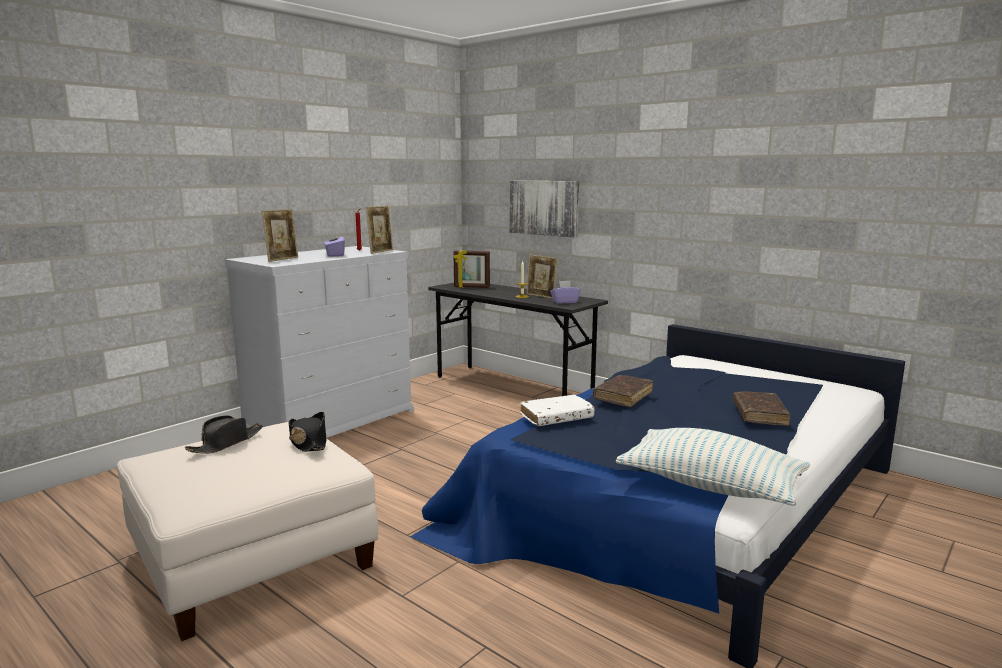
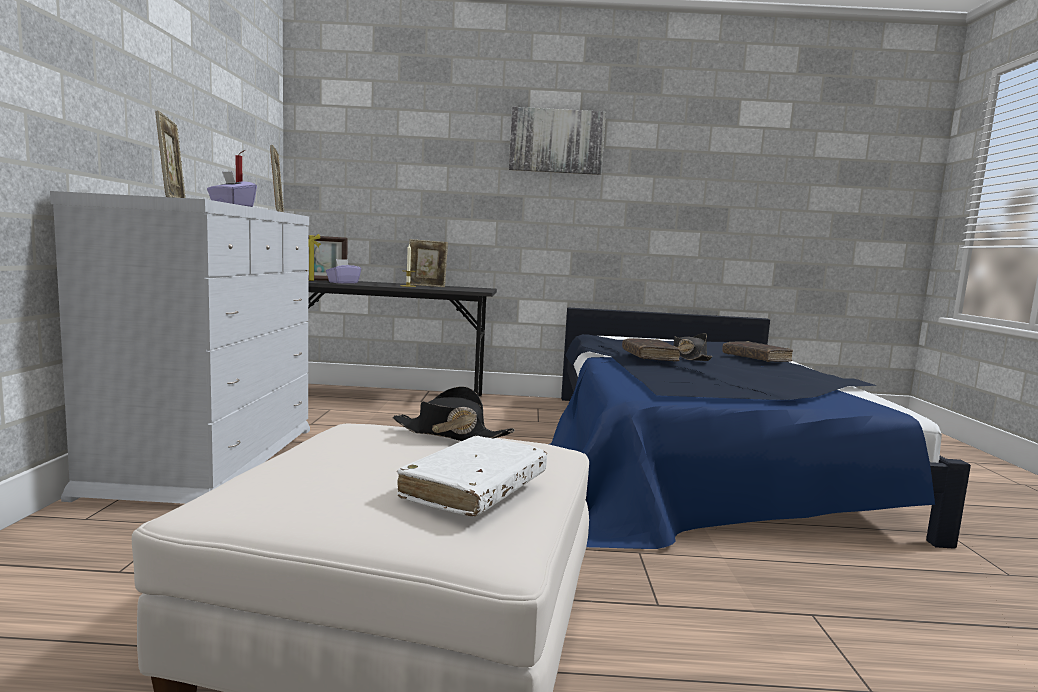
camera: 40 degrees left, 5 degrees down
black hat [185,415,263,454] -> black hat moved to [673,333,712,361]
picture [510,180,579,237] -> picture moved to [509,107,606,175]
white book [520,395,595,426] -> white book moved to [397,436,547,516]
purple tissue box [550,280,581,304] -> purple tissue box moved to [326,259,361,284]
pillow [616,428,810,506] -> none

